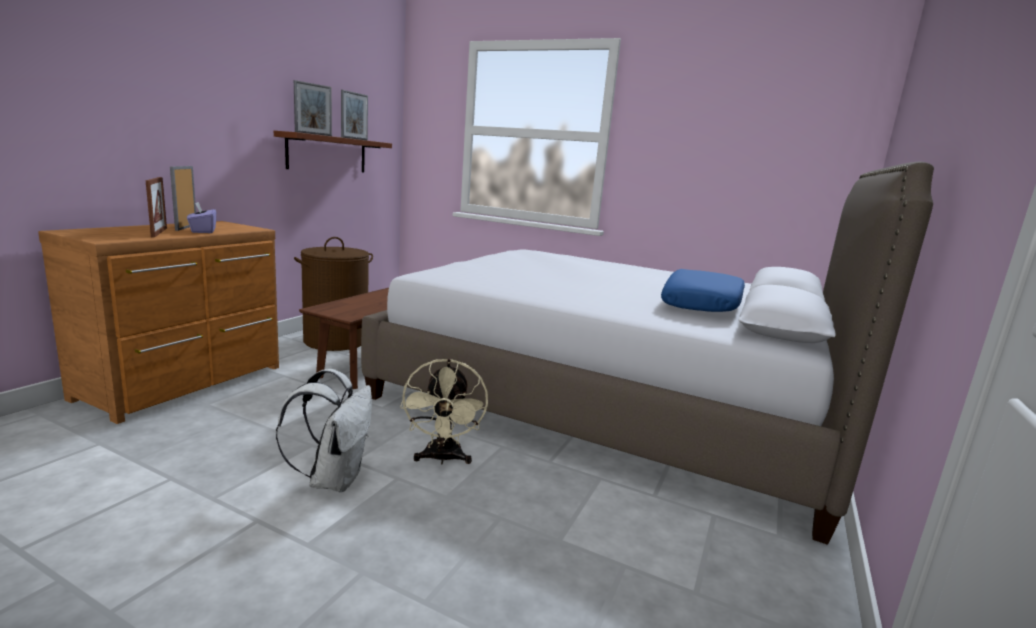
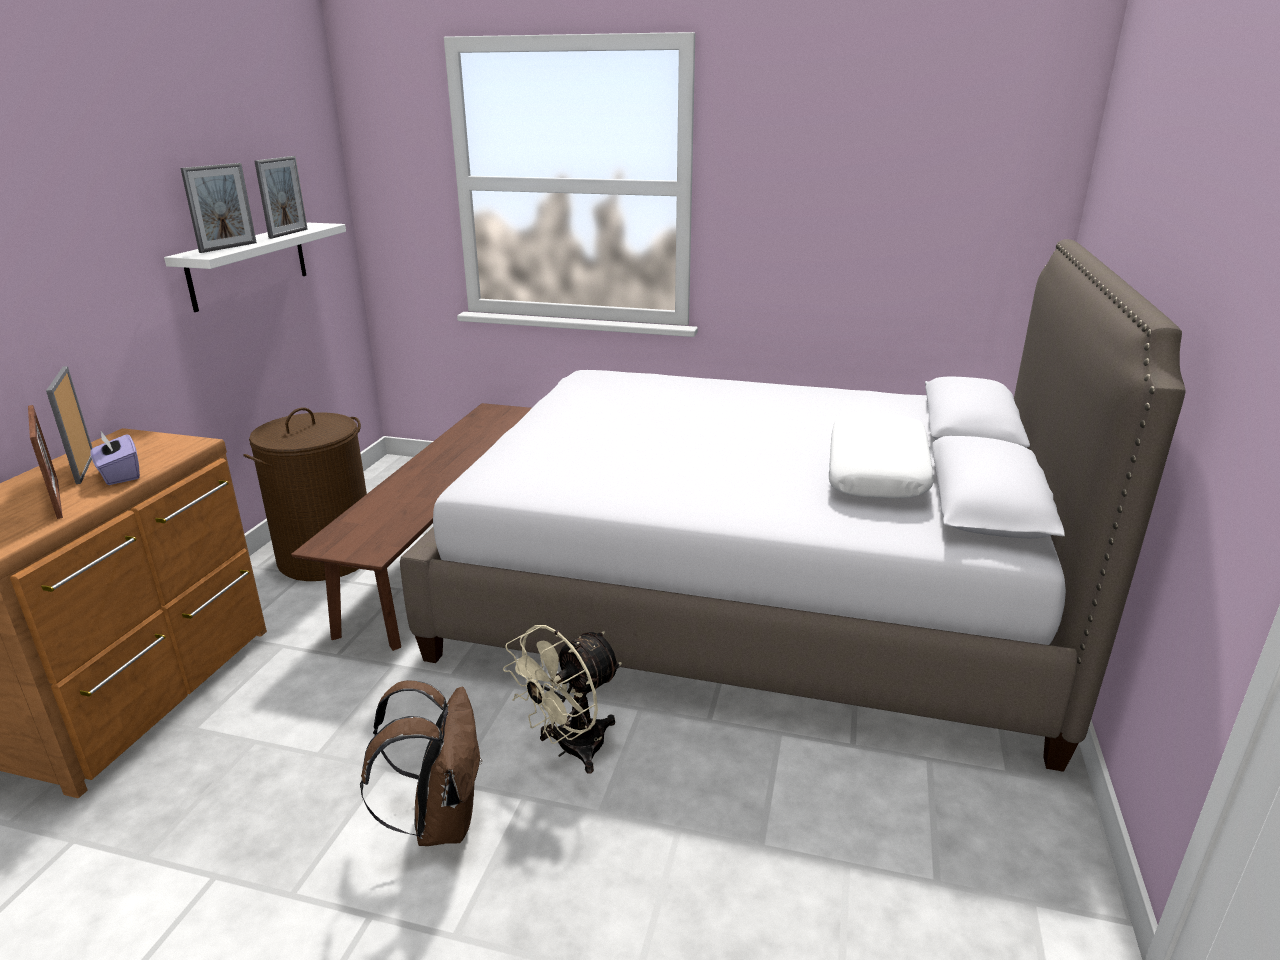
camera: 10 degrees left, 10 degrees up
brown shelf [274,131,392,172] -> white shelf [164,223,346,312]
white backpack [276,369,372,492] -> brown backpack [360,680,483,846]
beige fan [400,358,488,464] -> beige fan turned 60 degrees clockwise [503,625,622,774]
blue pillow [661,269,745,312] -> white pillow [829,413,934,498]

